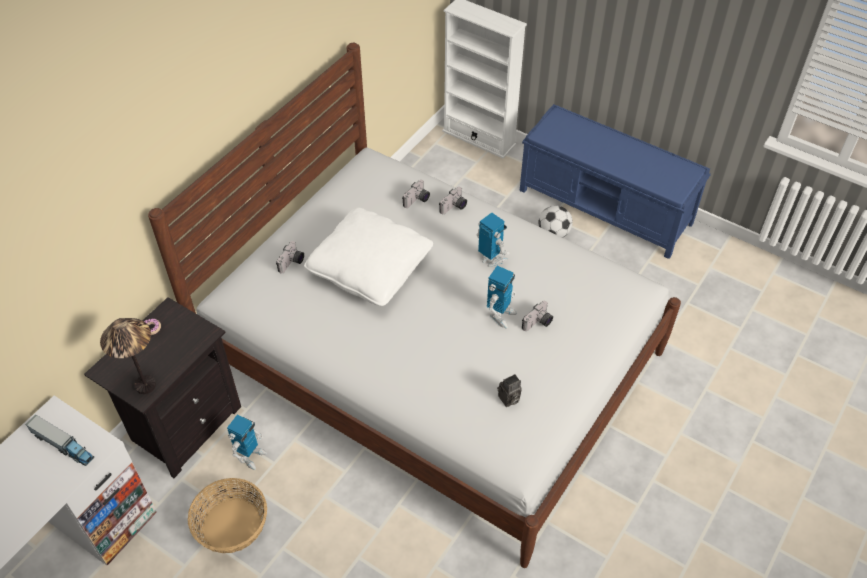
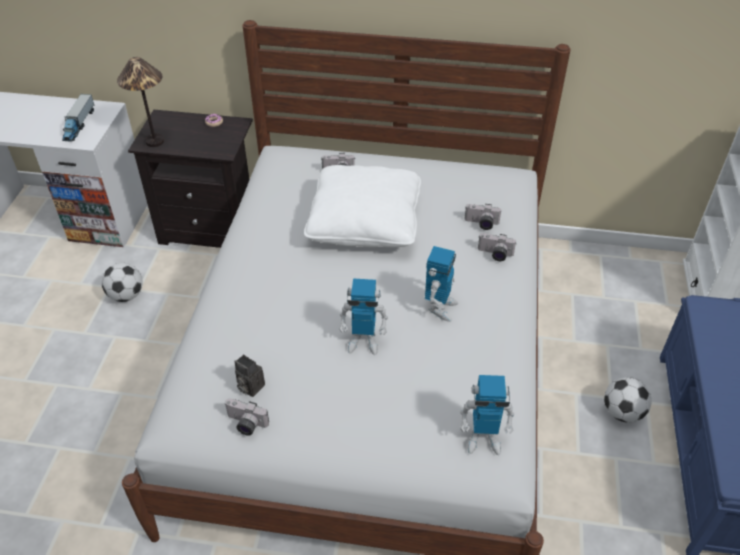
camera: 65 degrees right, 5 degrees down
basket [188,478,267,553] -> football [102,263,143,302]
toy robot [227,415,267,470] -> toy robot moved to [460,375,514,455]
camera [522,301,553,331] -> camera moved to [225,398,269,436]

